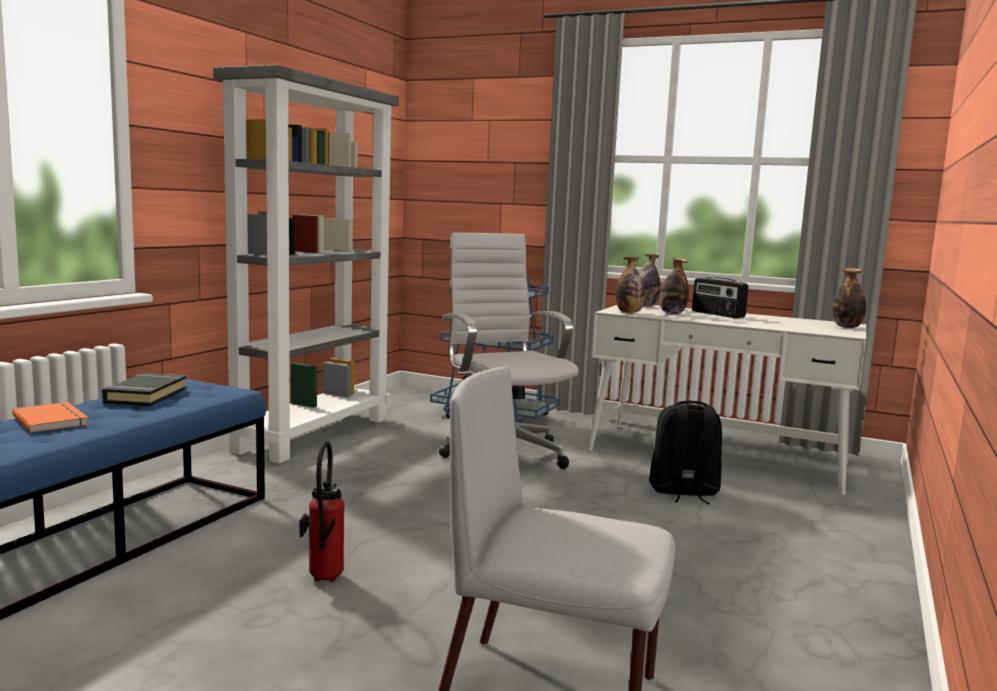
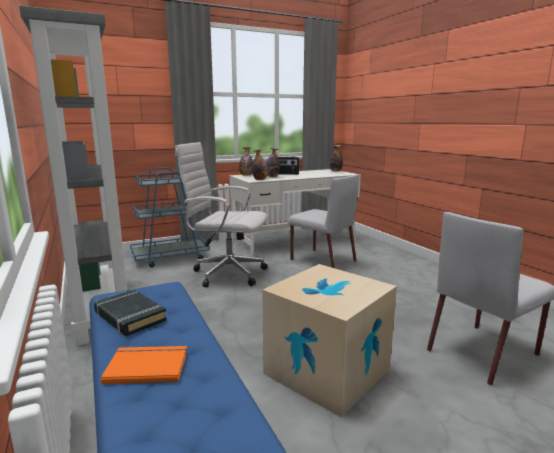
camera: 50 degrees left, 5 degrees up
fire extinguisher [299,441,344,582] -> cardboard box [262,264,397,417]
black backpack [649,401,722,504] -> grey chair [288,174,359,268]

